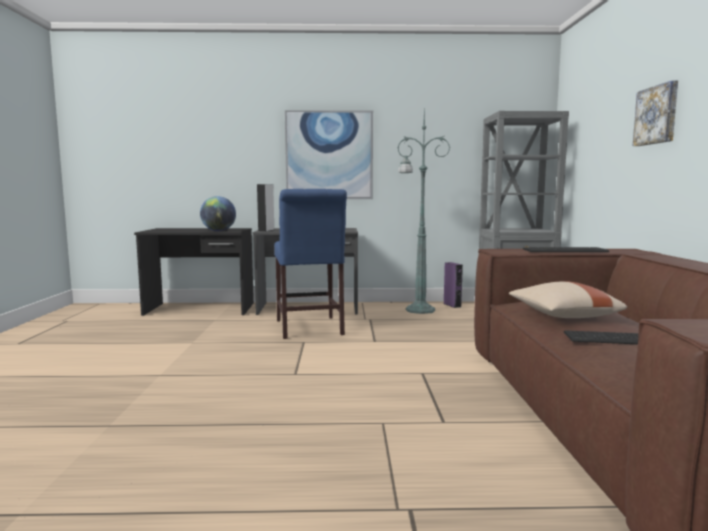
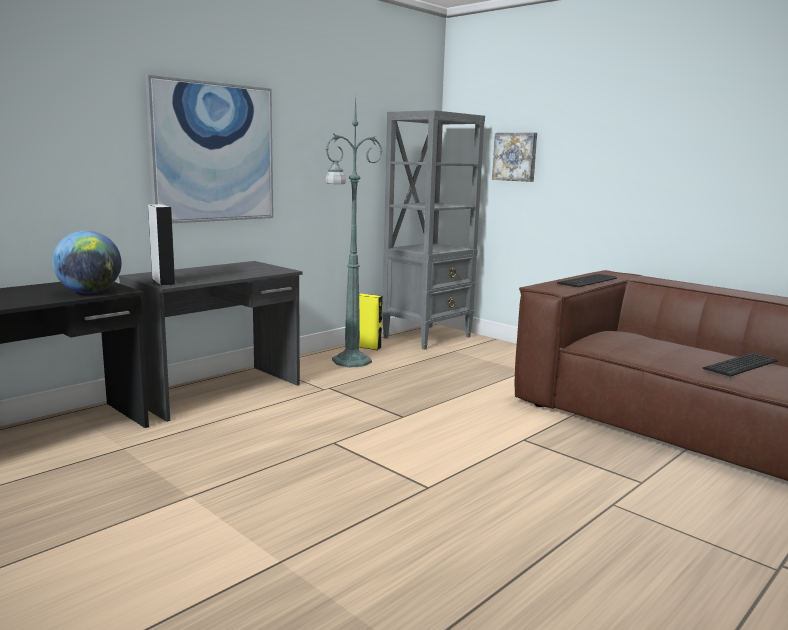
camera: 45 degrees left, 5 degrees up
blue chair [274,189,347,339] -> none
purple speaker [444,262,463,308] -> yellow speaker [359,293,383,350]
beige pillow [509,281,627,318] -> none
picture [633,80,678,146] -> picture moved to [492,133,537,182]

